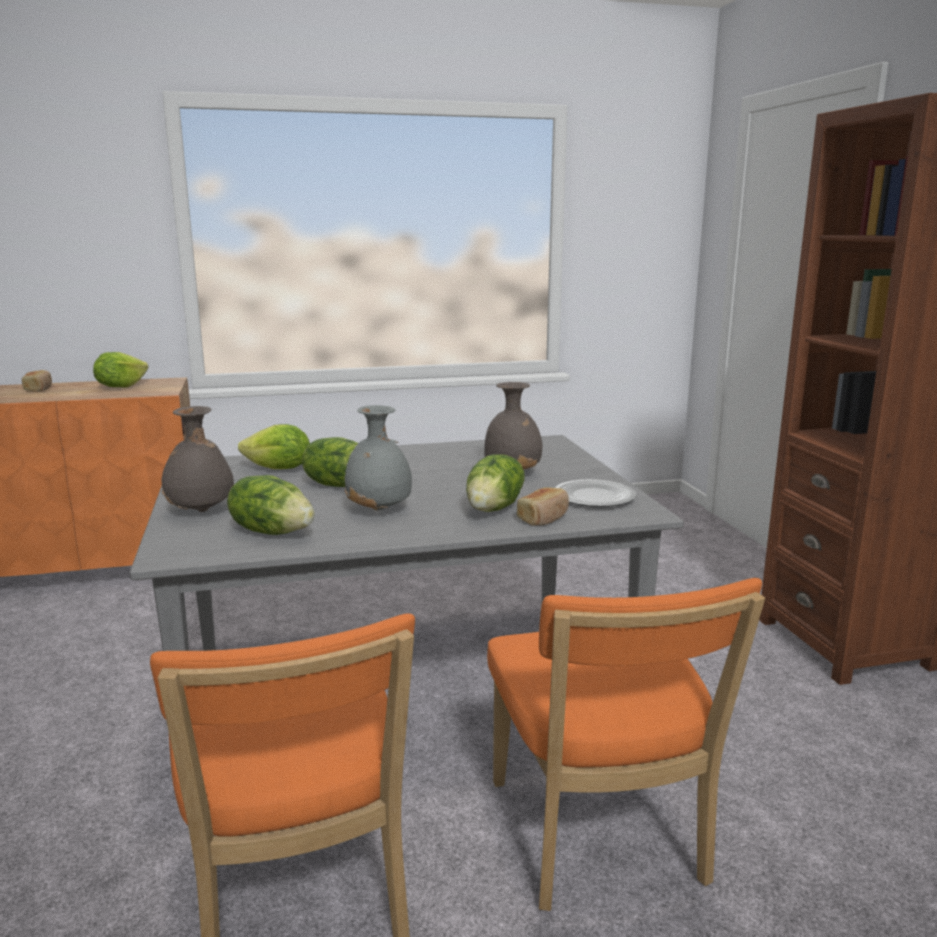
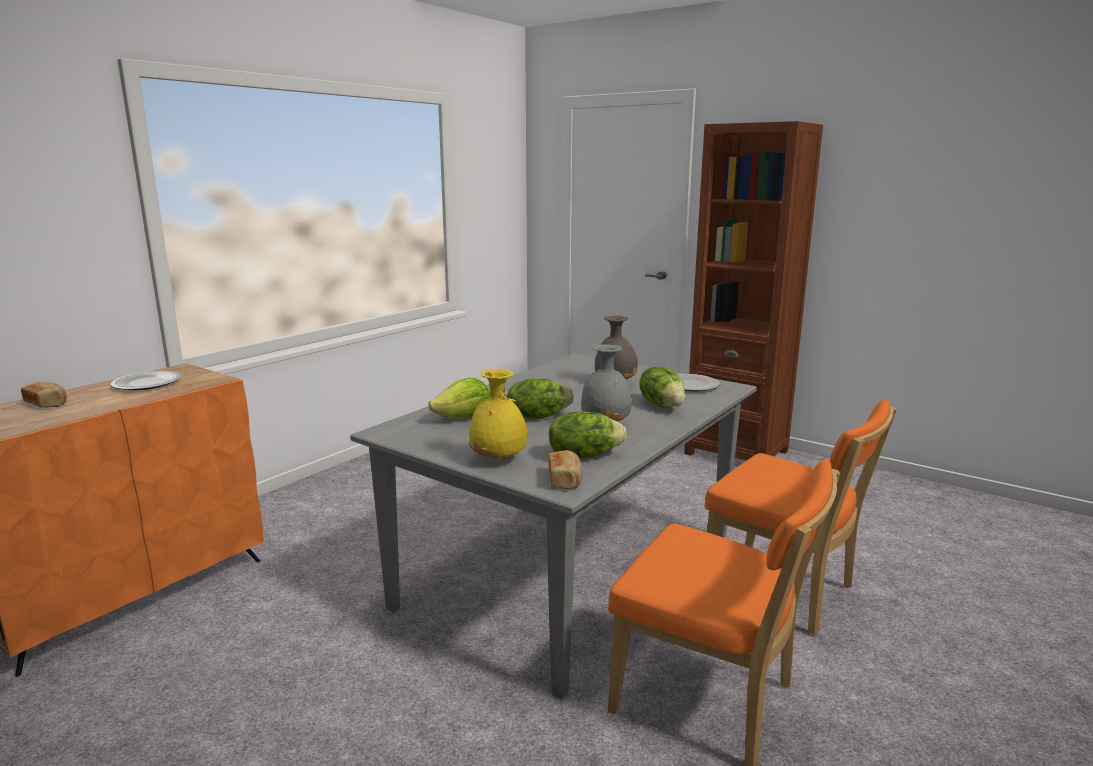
camera: 40 degrees left, 0 degrees up
lettuce [93,352,148,387] -> plate [110,371,181,390]
grey vase [162,406,234,512] -> yellow vase [469,369,527,460]
bread [517,488,569,526] -> bread moved to [549,450,582,490]

